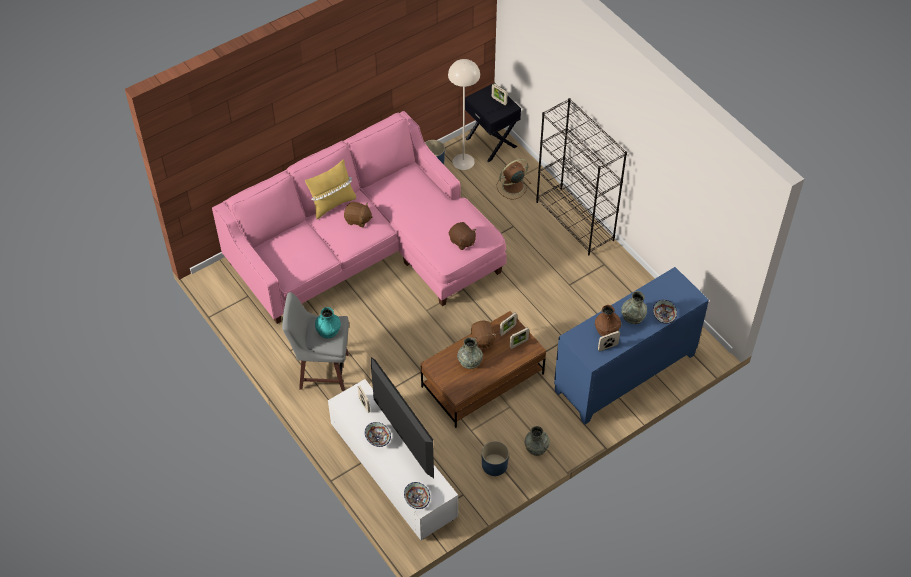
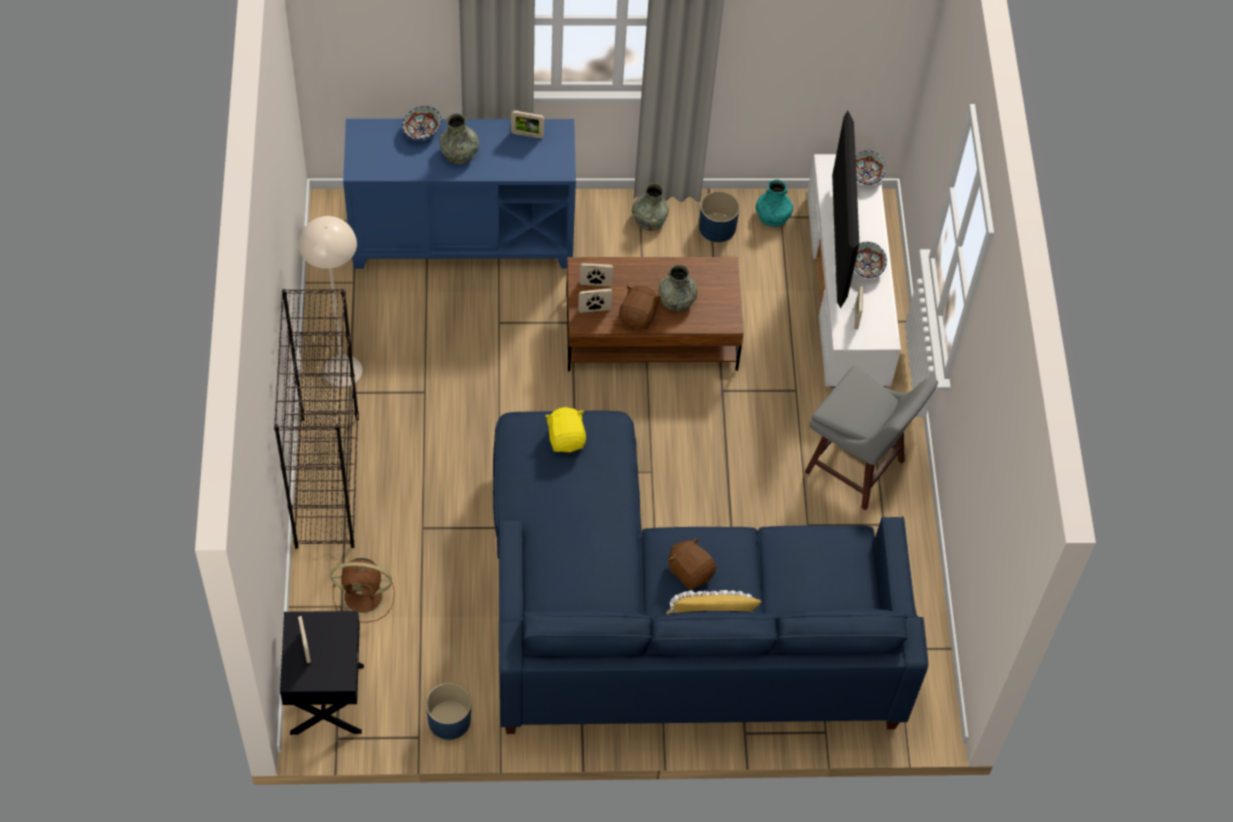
camera: 150 degrees left, 5 degrees up
pink sofa [212,111,507,324] -> blue sofa [493,411,928,734]
turquoise vase [315,307,341,338] -> turquoise vase moved to [756,180,793,227]
beige floor lamp [448,59,480,170] -> beige floor lamp moved to [299,216,362,387]
brown plush toy [449,222,476,250] -> yellow plush toy [545,407,586,453]
brown vase [595,305,621,336] -> none

